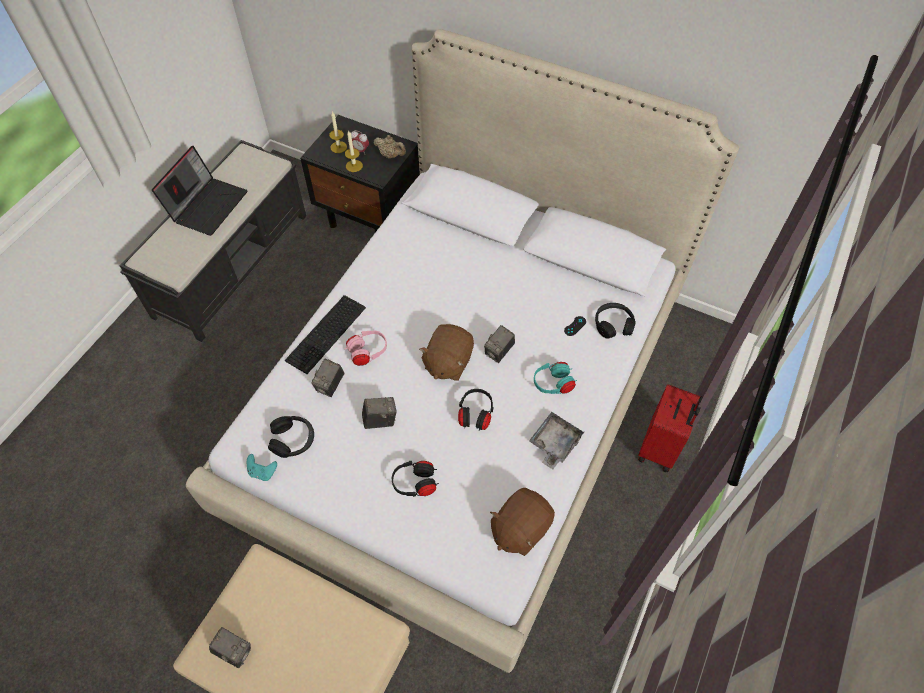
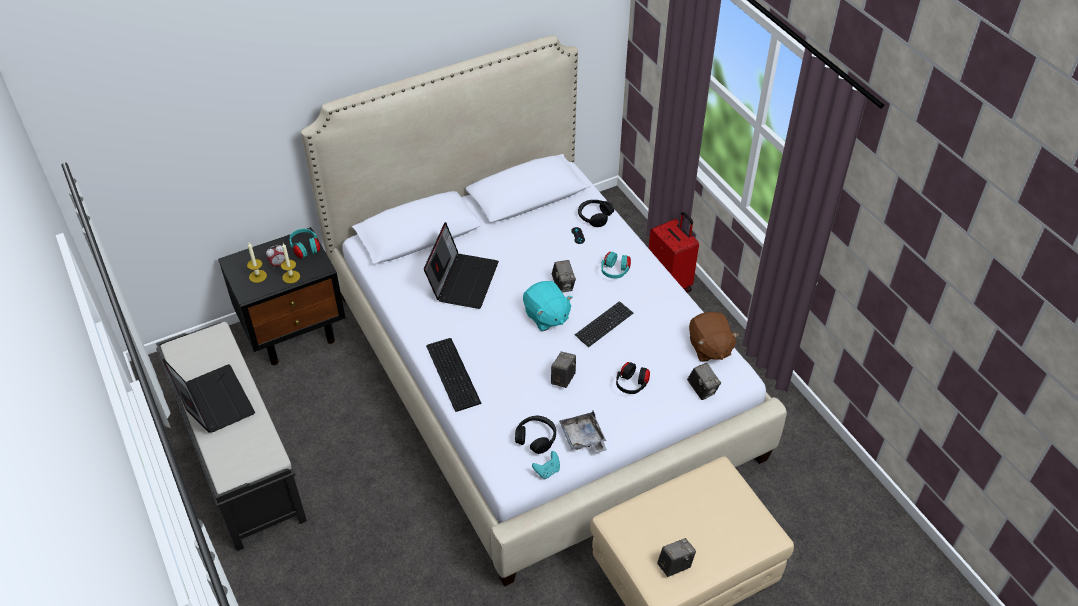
camera: 55 degrees left, 10 degrees down
camera [311,359,344,397] -> camera moved to [687,363,721,400]
pink headphones [345,330,387,366] -> none
beige teapot [373,135,406,158] -> turquoise headphones [290,229,320,258]
brown plush toy [419,324,474,381] -> turquoise plush toy [523,281,573,331]
black headphones [458,389,493,431] -> keyboard [575,301,633,347]
grey tray [529,412,585,469] -> grey tray moved to [559,411,607,453]
none -> laptop [424,222,499,309]

